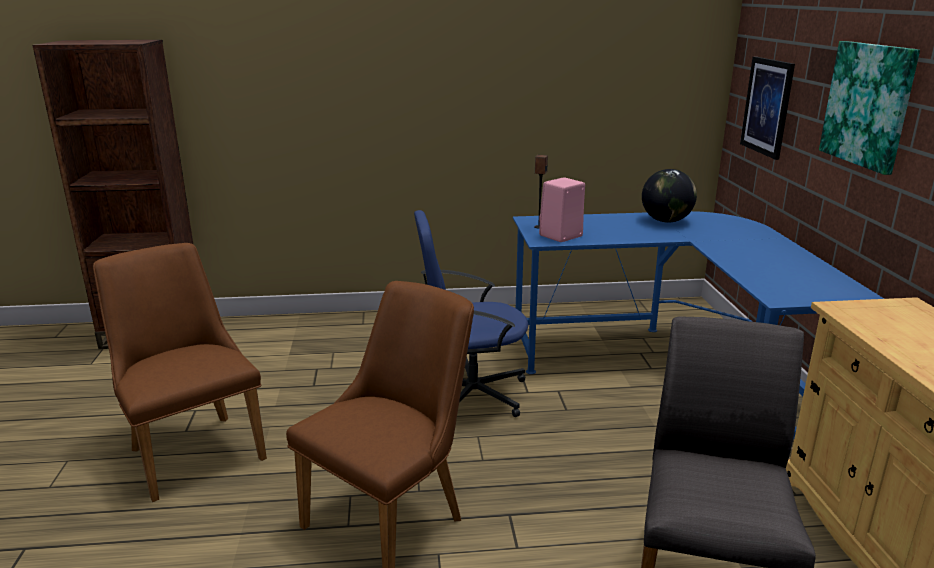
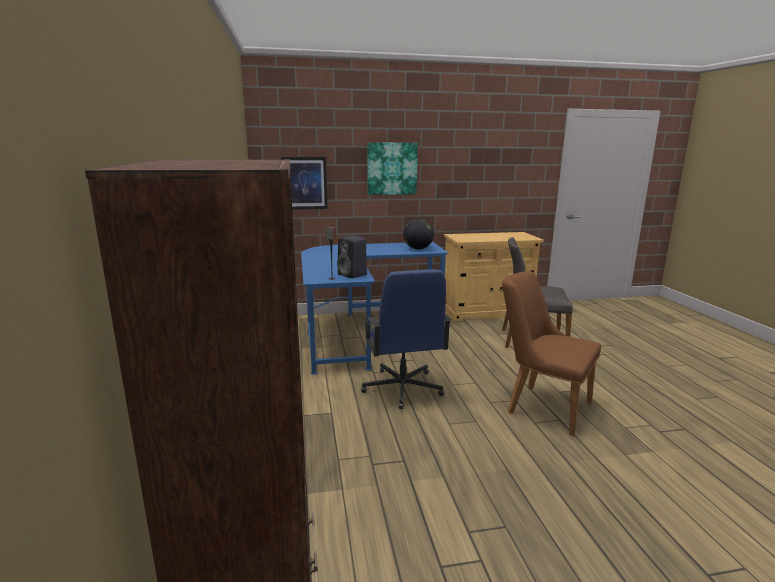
camera: 95 degrees left, 5 degrees down
brown chair [93,243,267,502] -> none
pink speaker [539,177,585,242] -> black speaker [337,236,367,278]
globe [642,169,697,223] -> globe moved to [403,219,434,249]

